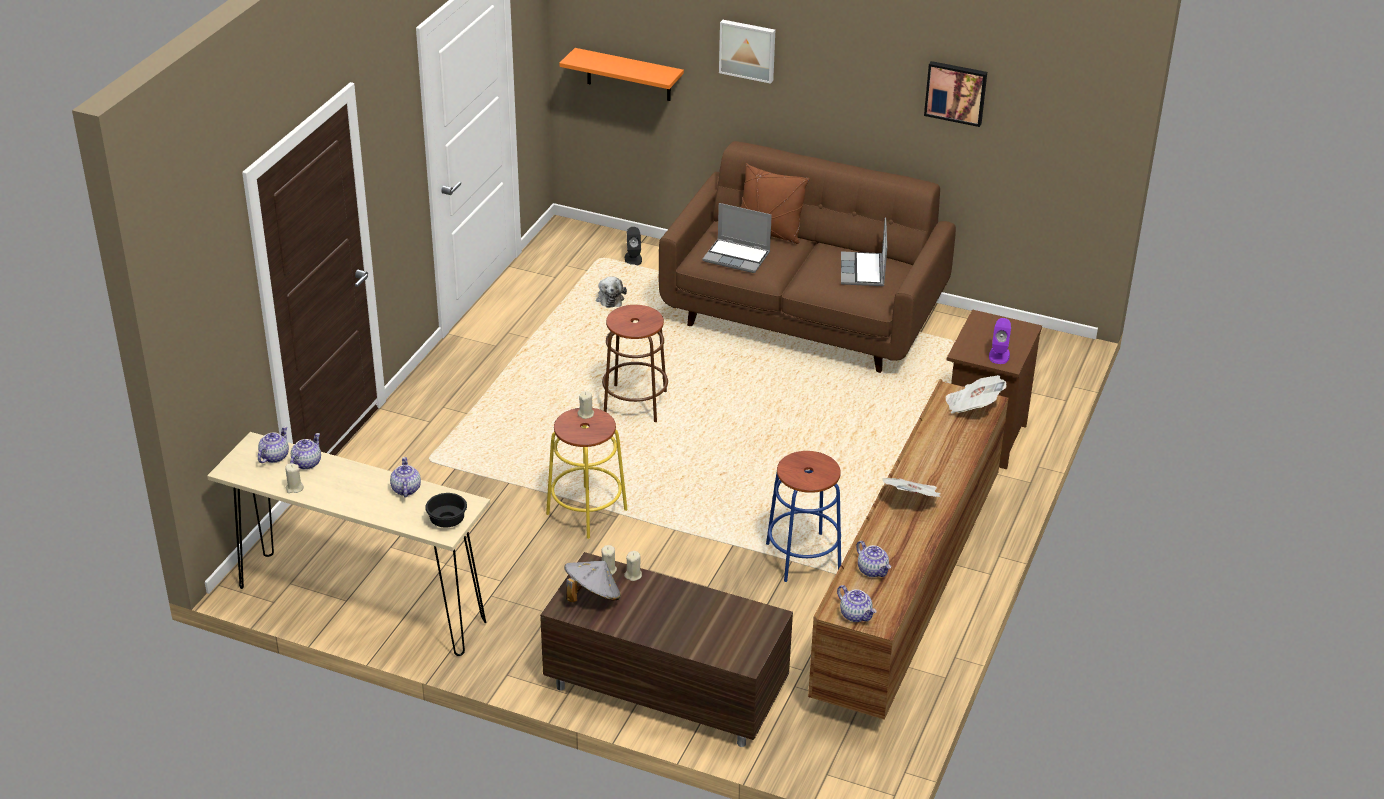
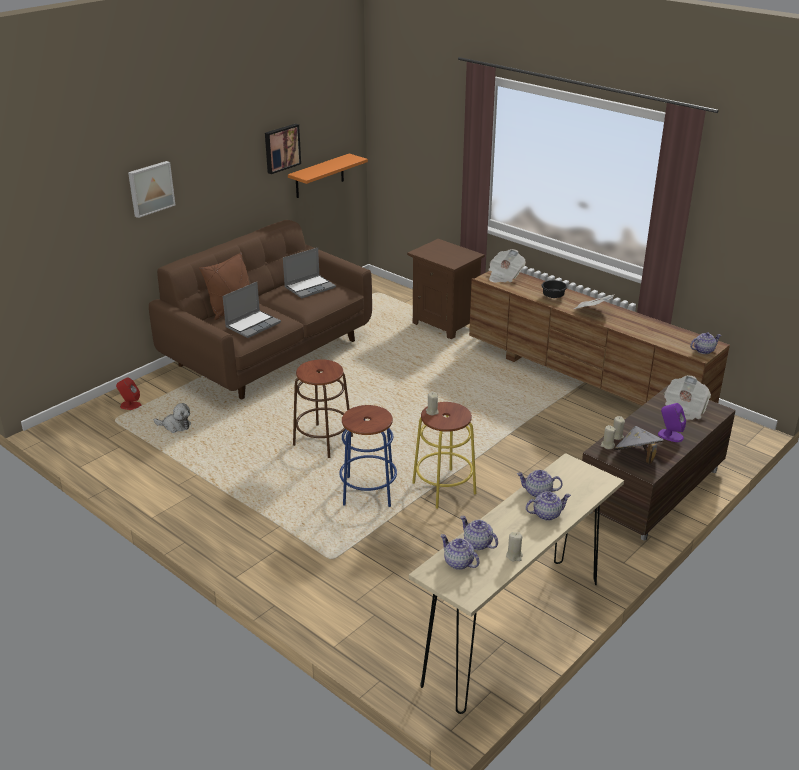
camera: 70 degrees left, 5 degrees down
black bowl [425,493,467,527] -> black bowl moved to [541,280,567,298]
orange shelf [559,48,684,101] -> orange shelf moved to [288,153,368,198]
black speaker [625,227,642,265] -> red speaker [116,377,141,410]
blue stool [766,451,841,582] -> blue stool moved to [339,405,397,507]
laptop [841,218,887,286] -> laptop turned 60 degrees counterclockwise [283,248,336,298]
teapot [856,541,891,577] -> teapot moved to [526,491,571,521]
purple speaker [989,318,1011,364] -> purple speaker moved to [658,403,686,442]
none -> newspaper [664,375,711,420]

